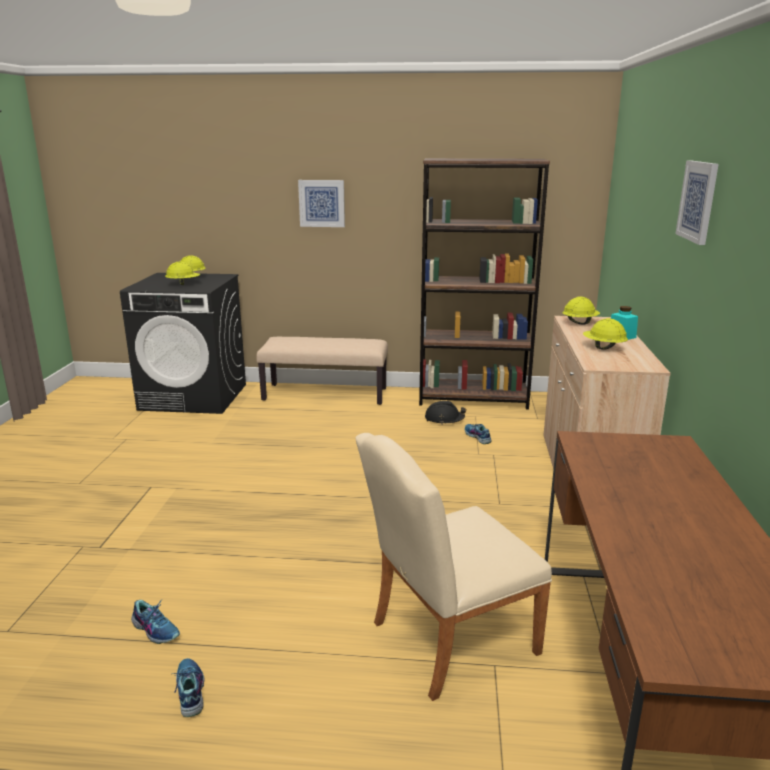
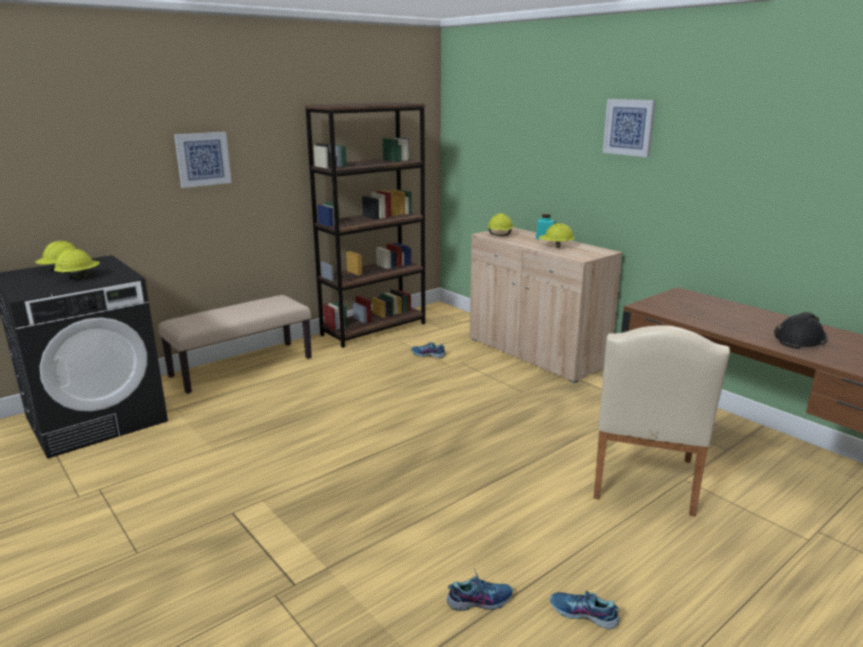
camera: 45 degrees left, 0 degrees up
black hard hat [425,401,466,423] -> black hard hat moved to [774,312,828,349]

